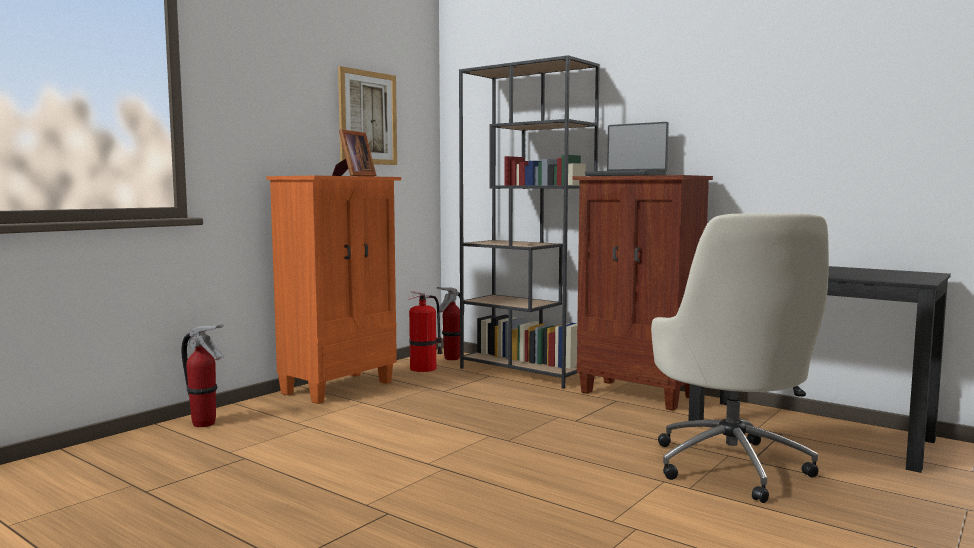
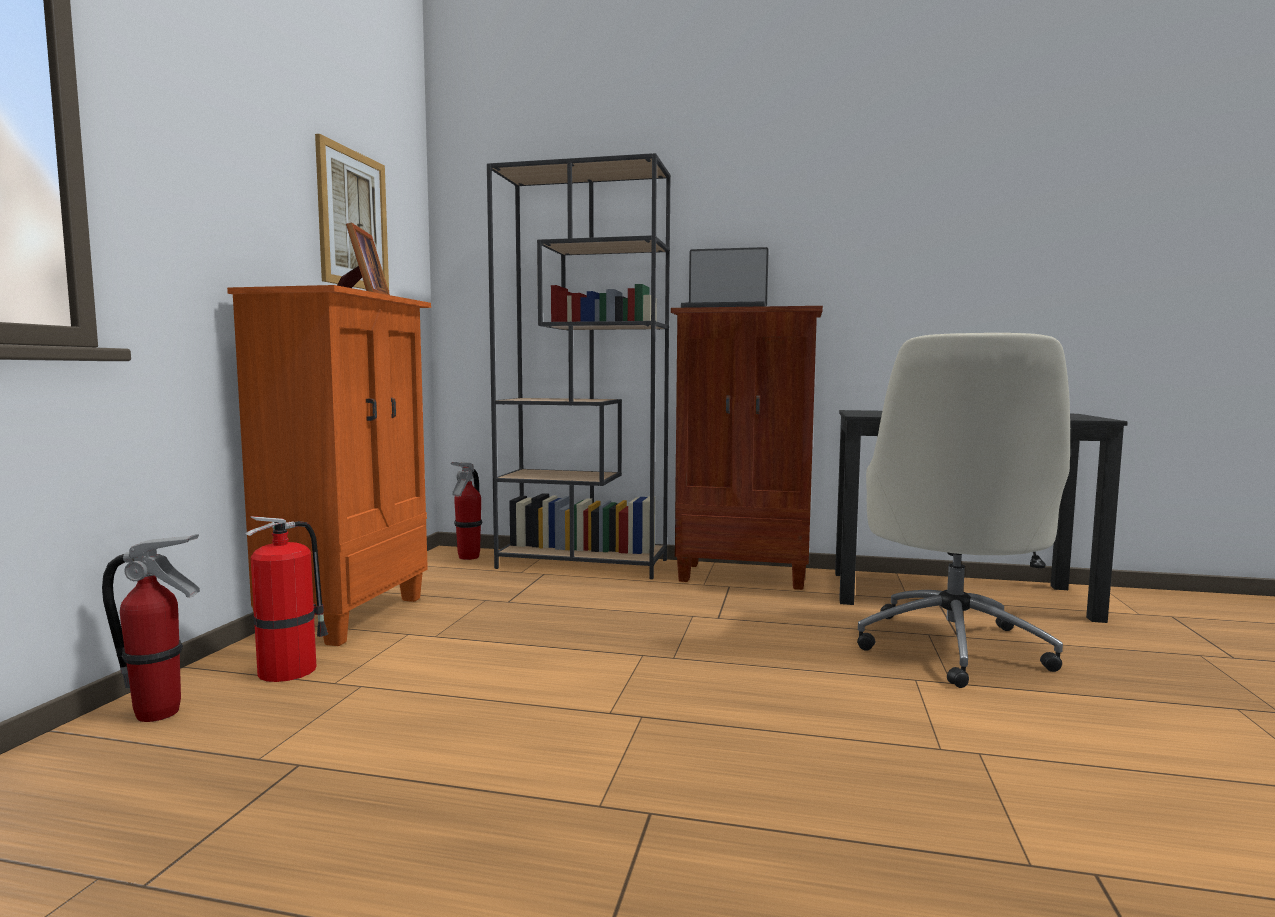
camera: 25 degrees left, 0 degrees up
fire extinguisher [408,291,443,372] -> fire extinguisher moved to [246,516,328,682]
beige office chair [651,213,829,503] -> beige office chair turned 45 degrees clockwise [857,333,1070,688]

